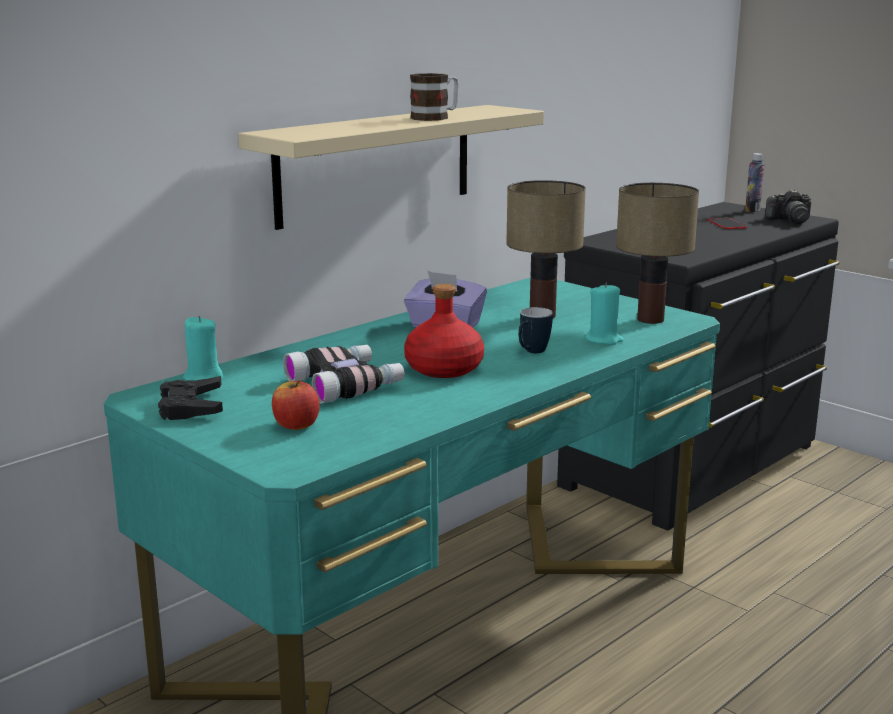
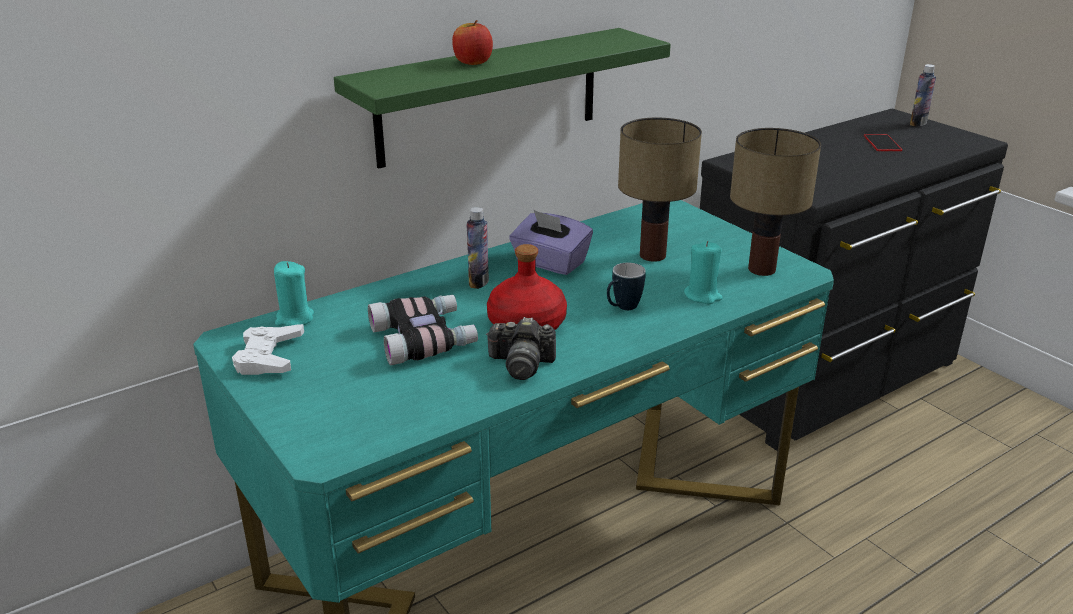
camera: 10 degrees right, 10 degrees up
black game controller [158,376,223,420] -> white game controller [232,324,304,375]
beige shelf [238,105,544,230] -> green shelf [334,28,671,169]
apple [272,380,320,430] -> apple moved to [452,20,493,65]
mug [410,73,459,121] -> none
camera [765,189,811,224] -> camera moved to [486,317,556,380]
none -> bottle [467,207,489,289]

